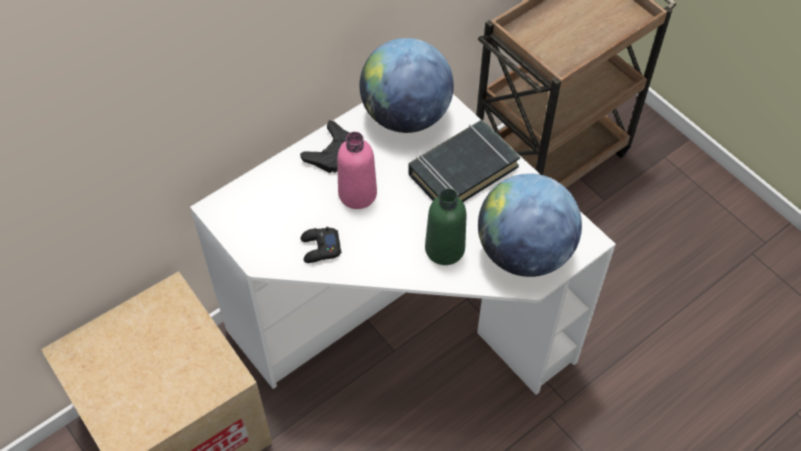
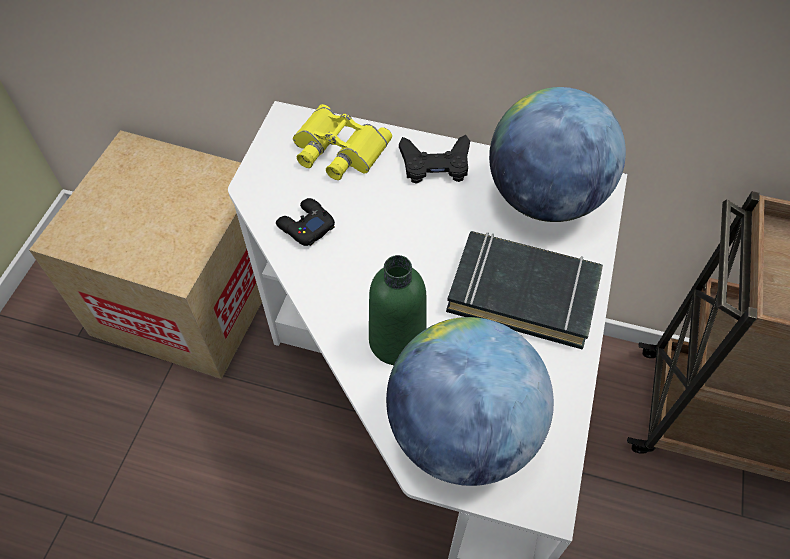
camera: 55 degrees right, 0 degrees up
pink bottle [337,132,377,209] -> none
none -> yellow binoculars [293,104,392,180]

